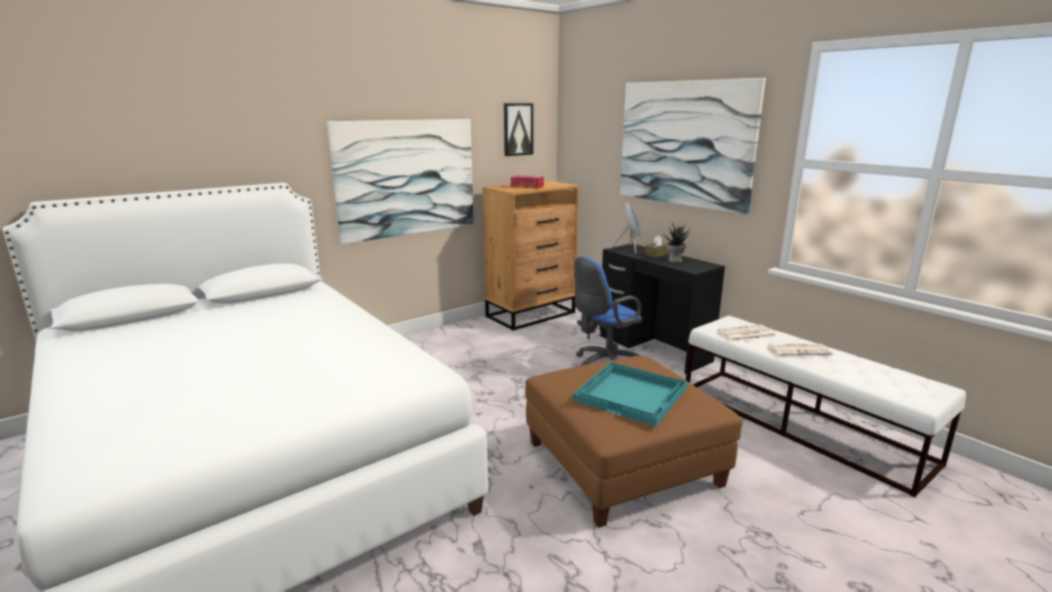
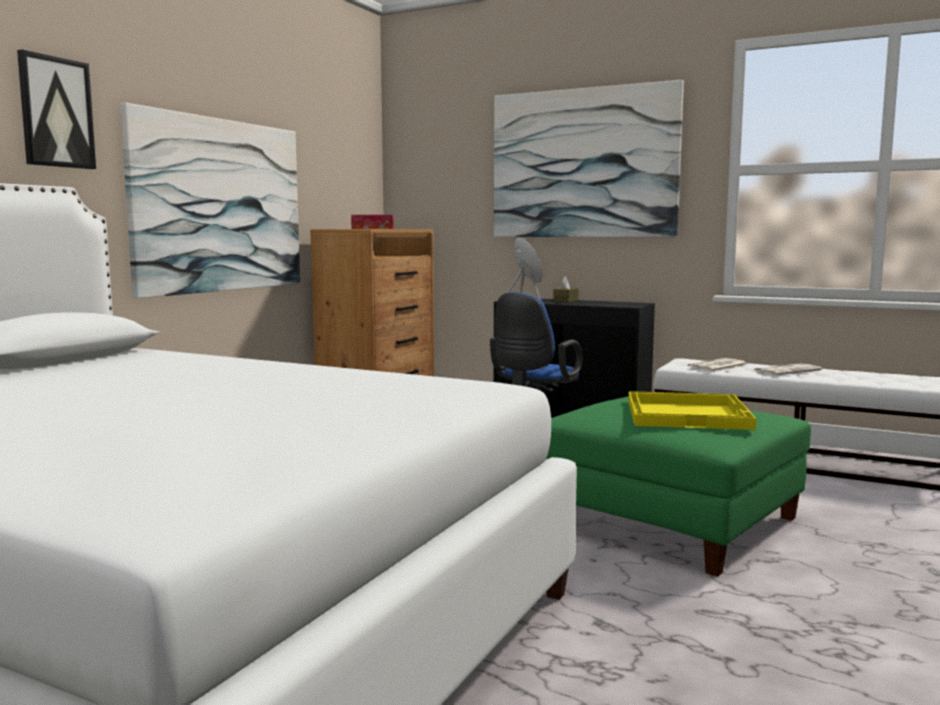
camera: 25 degrees left, 10 degrees down
picture [504,103,533,156] -> picture moved to [17,49,96,169]
brown ottoman [525,356,743,528] -> green ottoman [546,396,811,577]
turquoise tray [573,362,687,427] -> yellow tray [628,391,756,430]
potted plant [664,222,690,263] -> none

